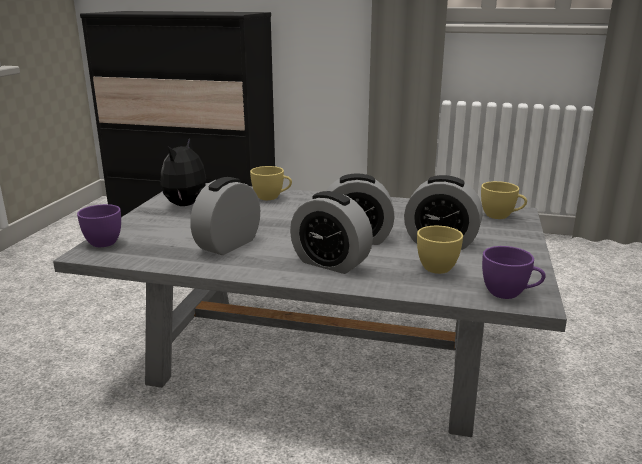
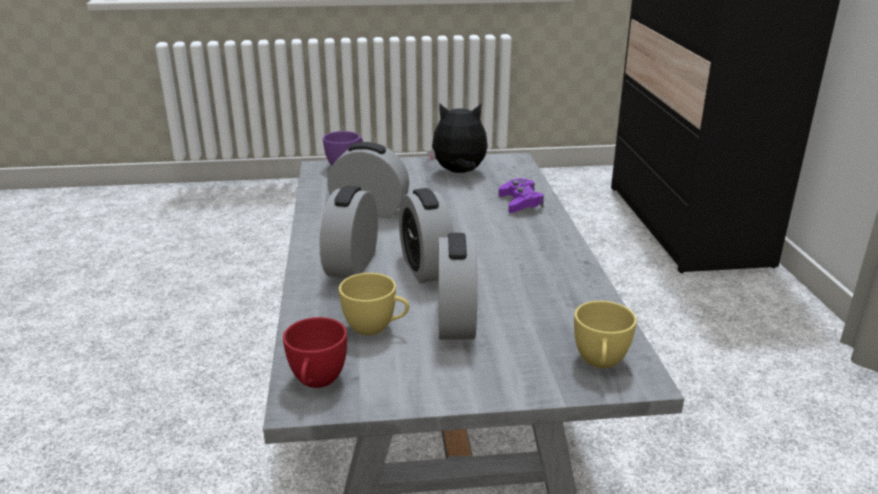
camera: 70 degrees right, 5 degrees up
yellow cup [250,166,292,200] -> purple game controller [499,178,544,213]
purple cup [482,246,546,299] -> red cup [283,317,347,388]

